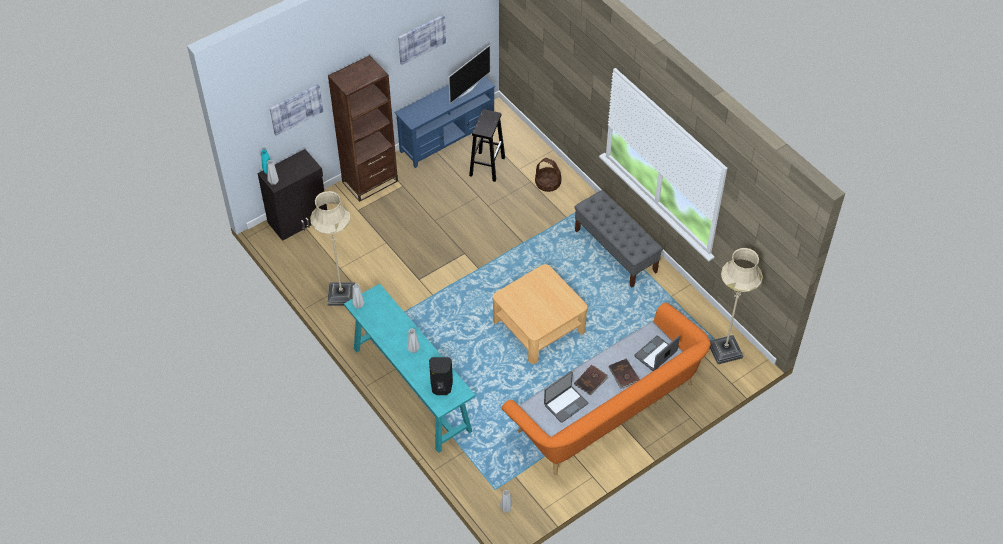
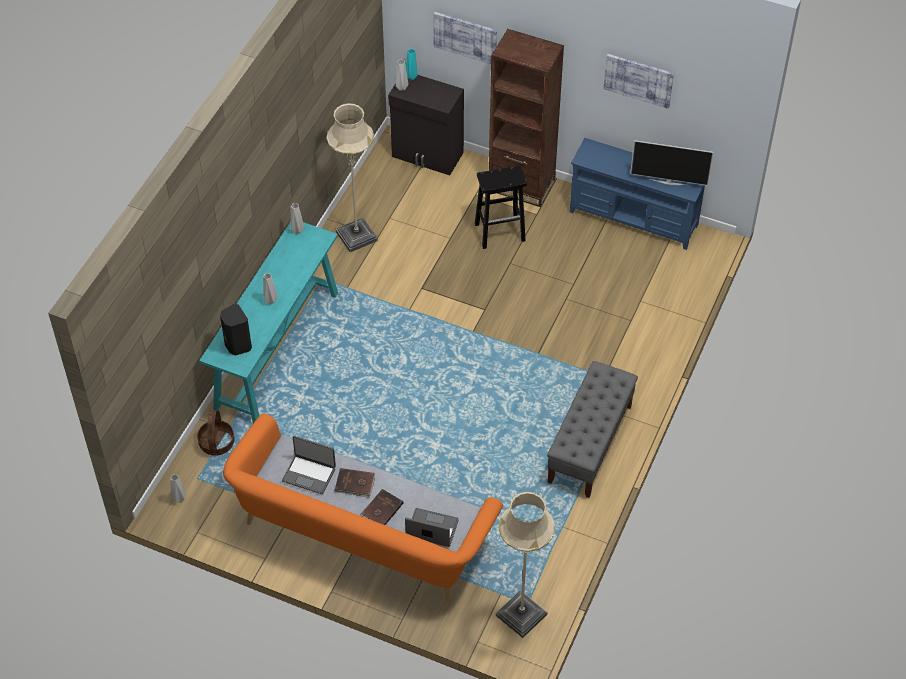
camera: 60 degrees right, 0 degrees up
black stool [469,109,505,182] -> black stool moved to [475,165,527,249]
beige coffee table [493,264,587,364] -> none
basket [535,158,562,192] -> basket moved to [197,410,235,456]

